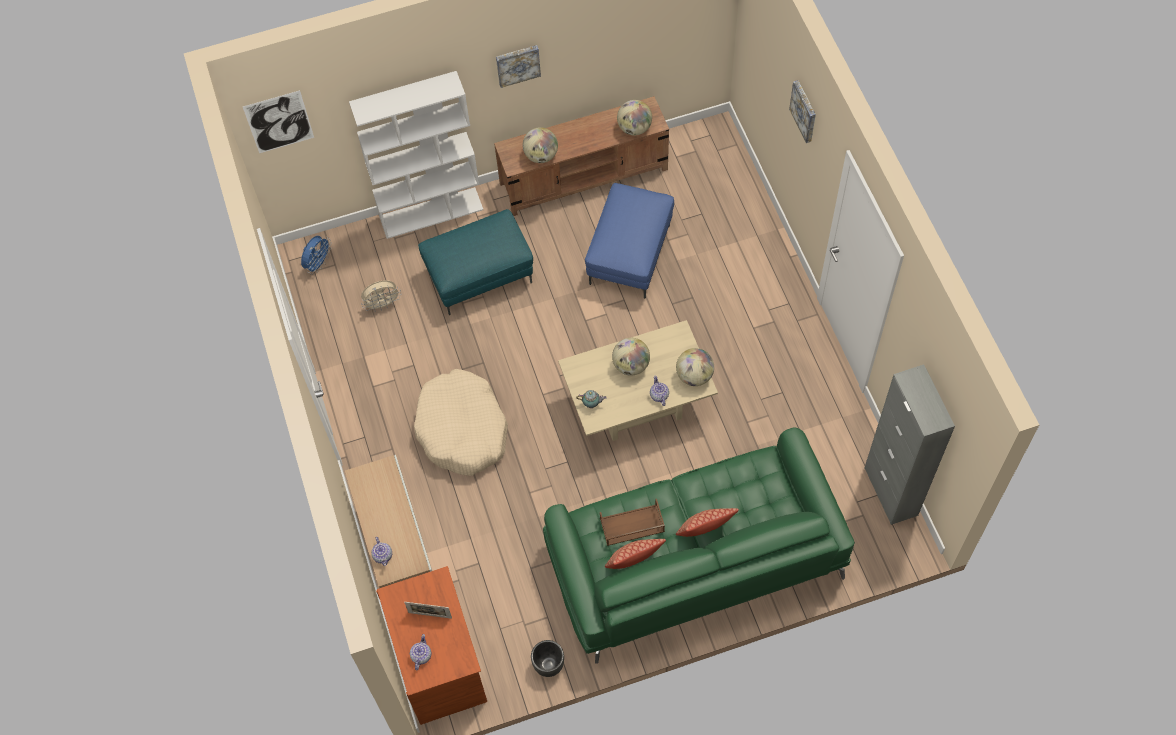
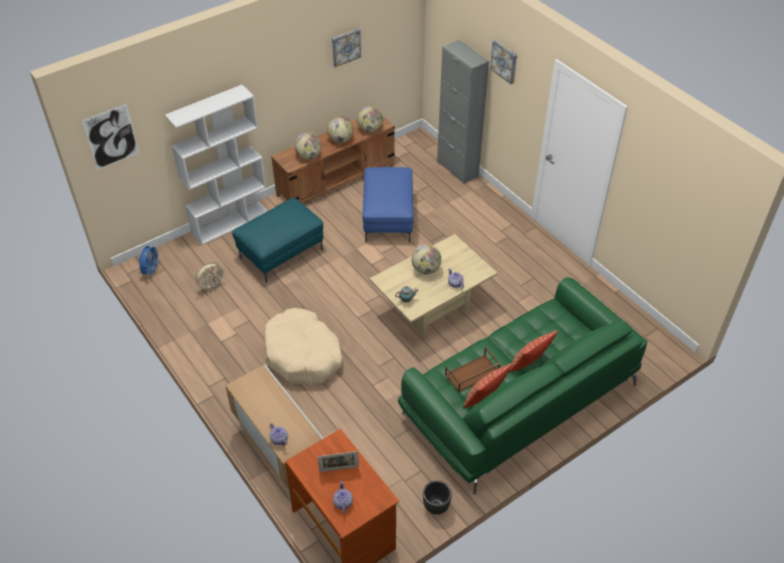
camera: 20 degrees left, 15 degrees down
picture [496,45,541,88] -> picture moved to [332,28,361,68]
globe [676,348,714,386] -> globe moved to [327,116,353,143]
grey cabinet [864,365,955,525] -> grey cabinet moved to [437,40,489,184]

